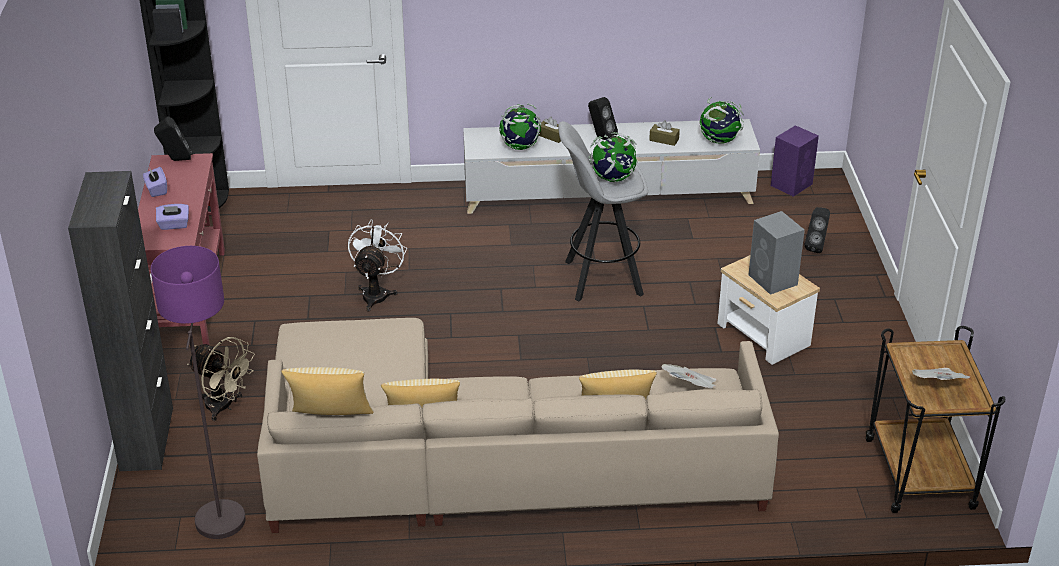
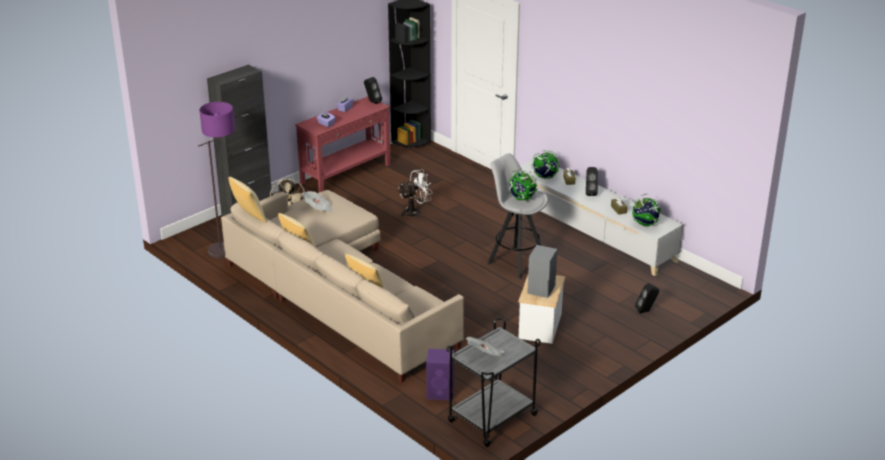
camera: 50 degrees right, 5 degrees down
newspaper [662,364,717,389] -> newspaper moved to [302,191,333,212]
purple speaker [771,125,819,197] -> purple speaker moved to [426,349,454,400]
brown cart [865,326,1005,513] -> grey cart [447,318,541,447]

